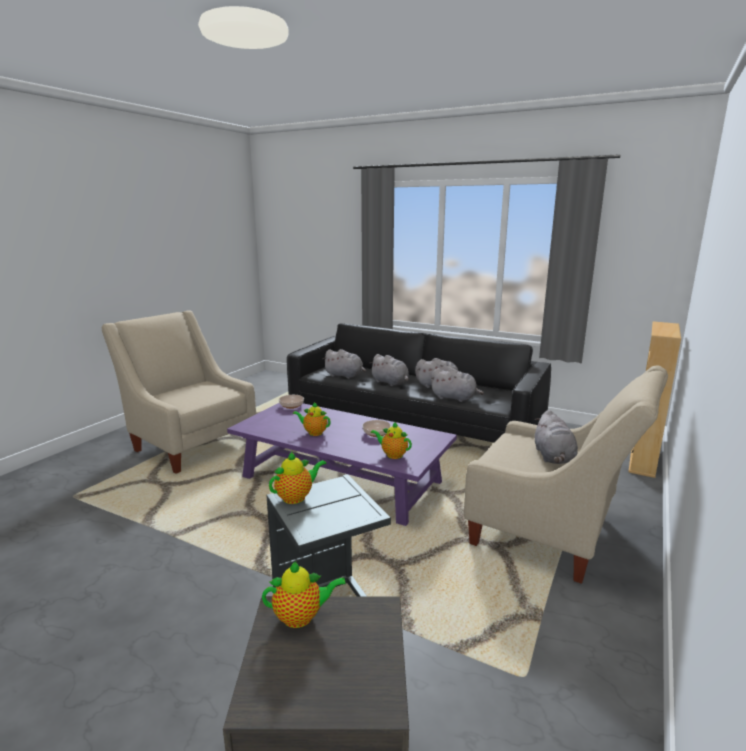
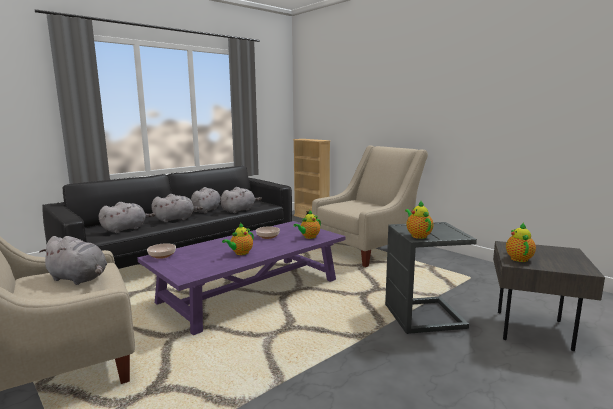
camera: 70 degrees left, 5 degrees down
grey plush toy [535,410,578,464] -> grey plush toy moved to [39,236,107,285]

